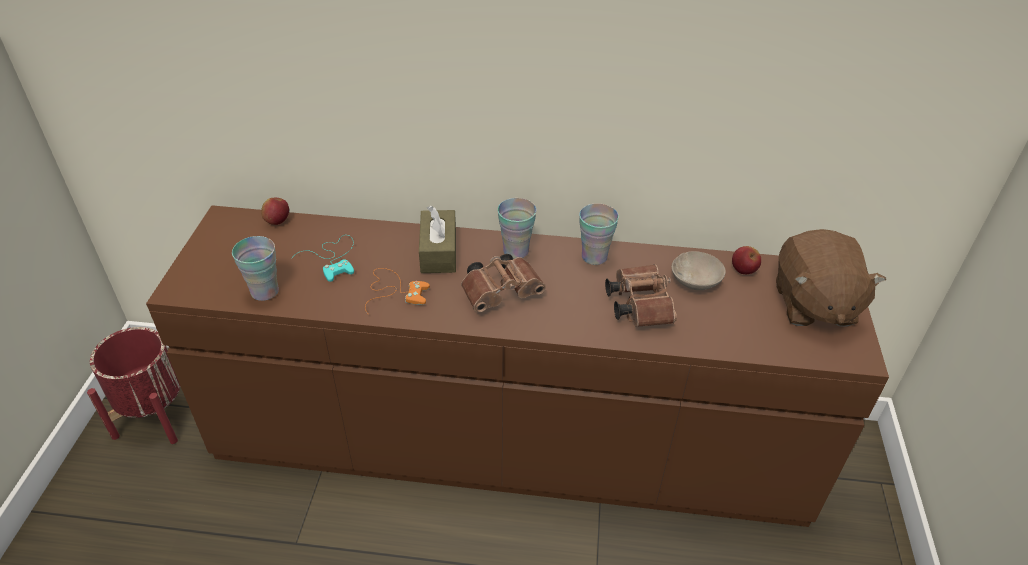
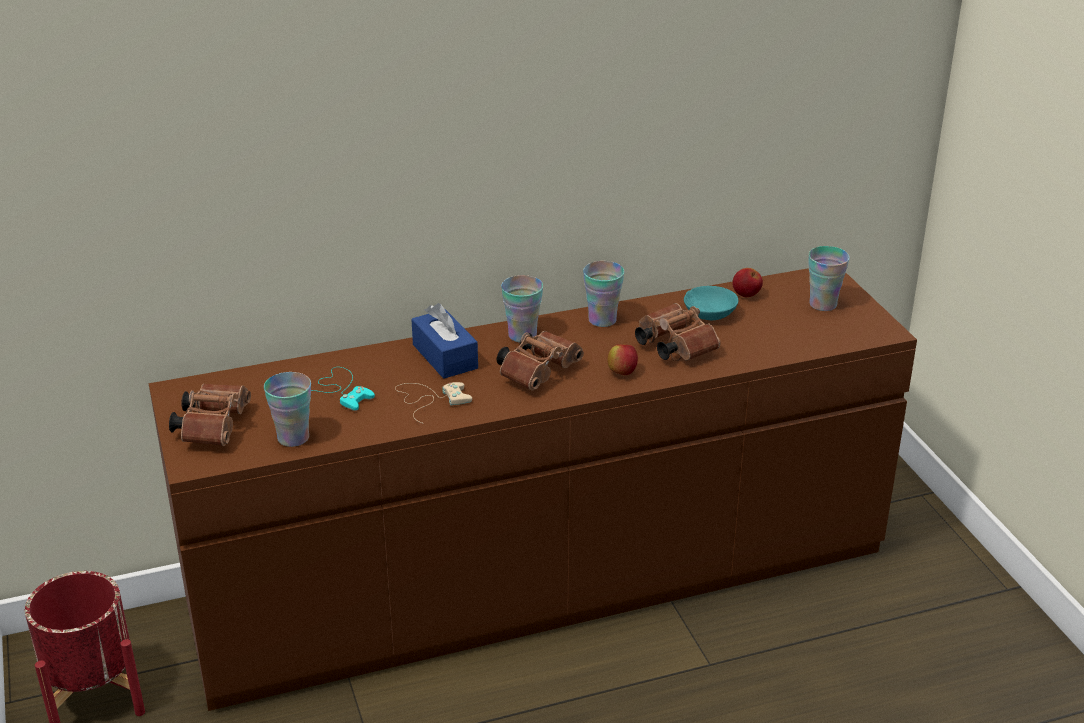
camera: 25 degrees left, 10 degrees down
apple [261,198,289,225] -> apple moved to [607,344,638,375]
orange game controller [365,268,430,314] -> beige game controller [395,382,472,424]
brown tissue box [419,206,456,273] -> blue tissue box [411,303,478,379]
beige bowl [672,251,725,290] -> turquoise bowl [684,286,738,320]
brown plush toy [776,229,886,326] -> cup [808,246,850,311]
none -> brown binoculars [169,384,251,446]

